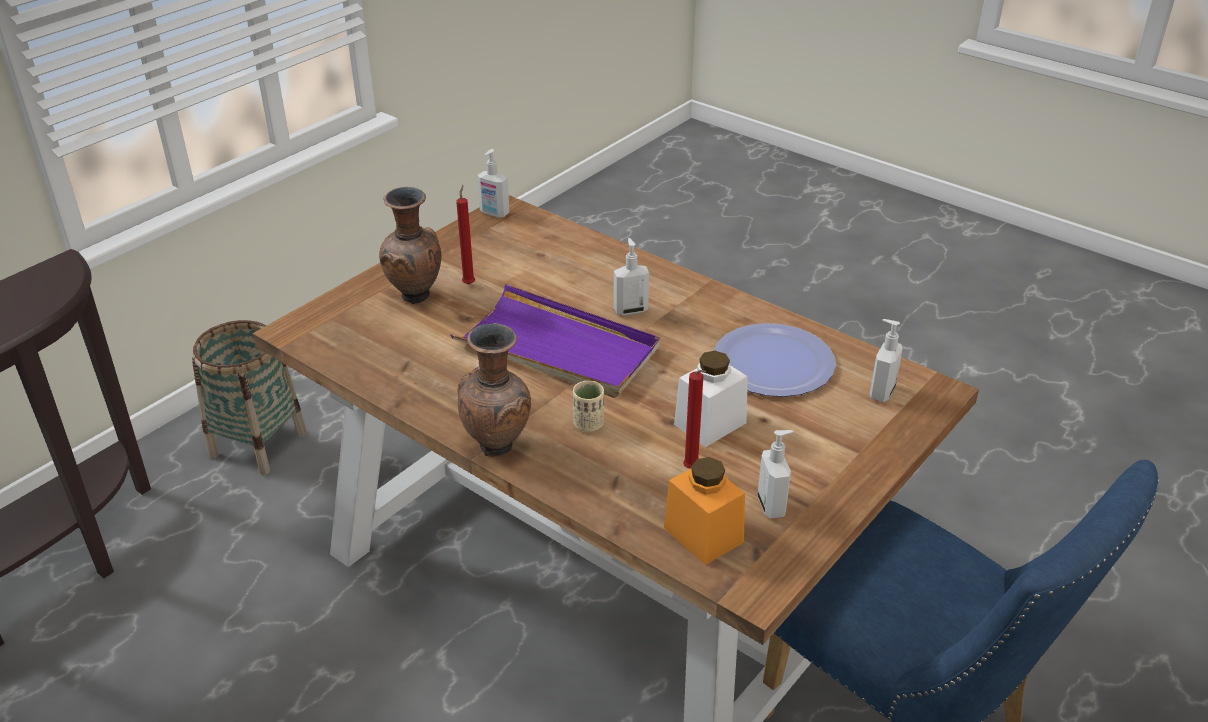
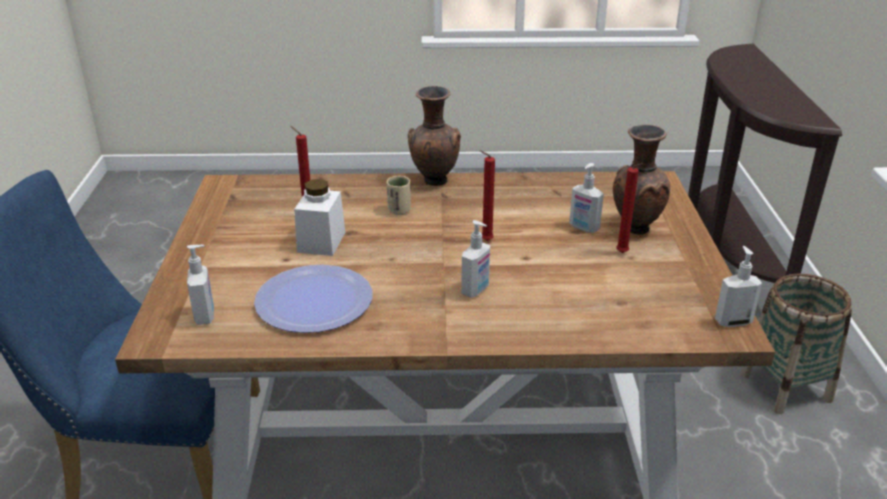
camera: 140 degrees right, 5 degrees down
purple tray [451,284,660,398] -> red candle [480,150,495,241]
orange jar [664,457,745,565] -> none
soap dispenser [757,430,793,519] -> soap dispenser moved to [569,163,604,233]

